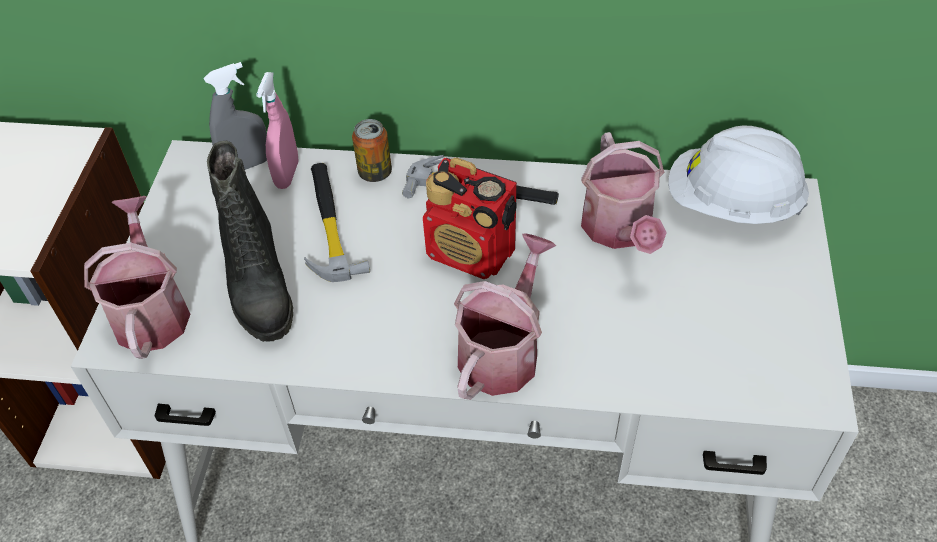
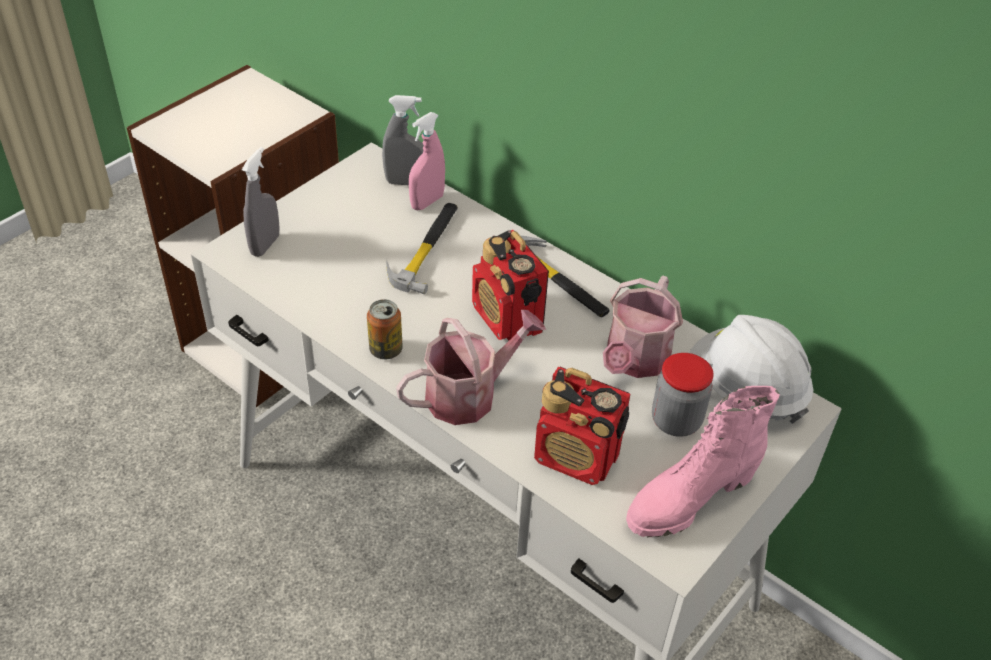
camera: 30 degrees right, 5 degrees down
watering can [84,196,191,359] -> grey spray bottle [242,147,280,257]
black boot [207,141,293,342] -> none
can [352,119,392,182] -> can moved to [367,299,403,359]
none -> radio [534,367,630,485]
none -> pink boot [626,386,780,537]
none -> jar [652,353,714,437]

